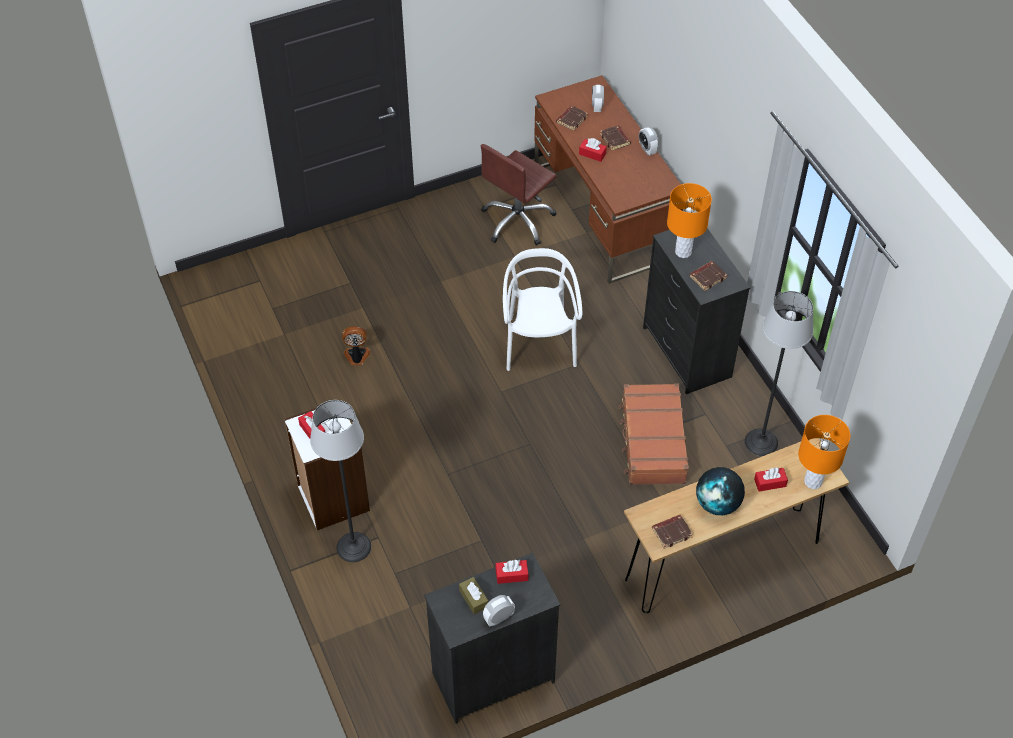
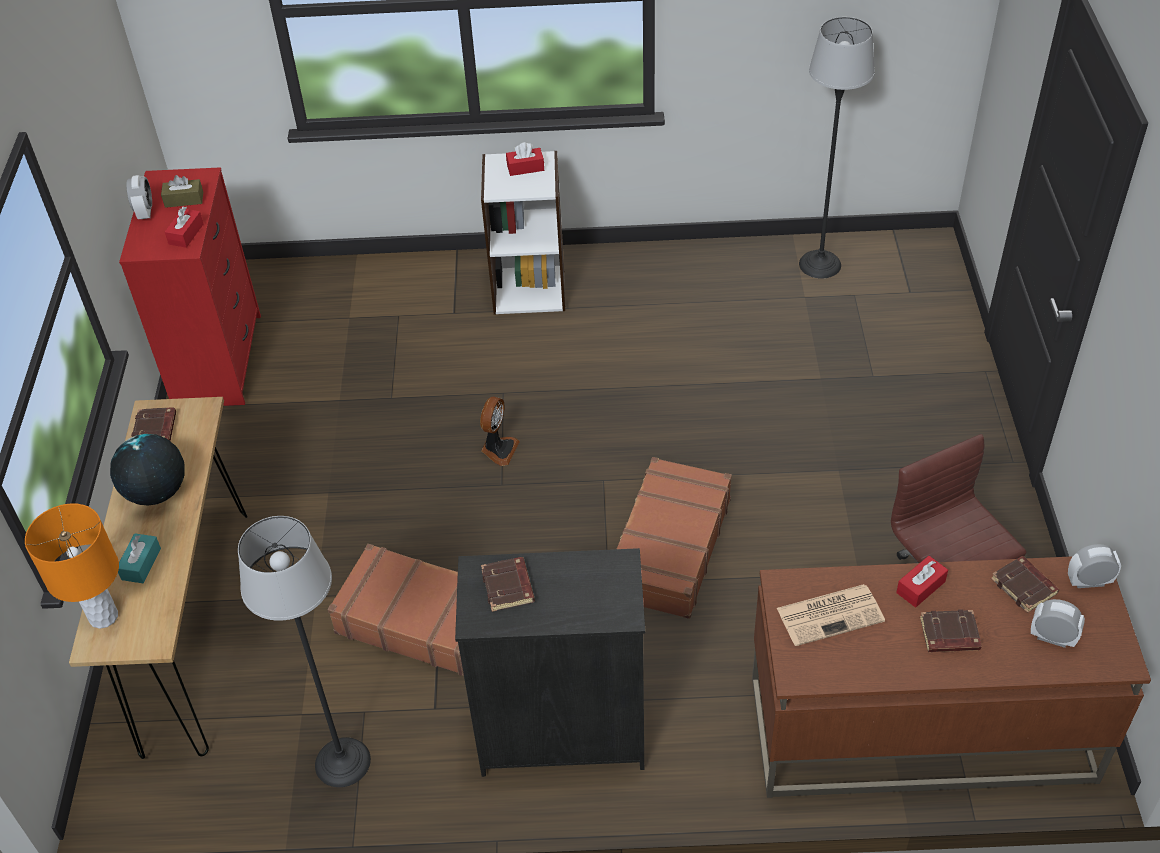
camera: 115 degrees right, 5 degrees down
floor lamp [310,400,371,562] -> floor lamp moved to [799,17,875,279]
fan [342,326,371,366] -> fan moved to [480,397,520,466]
black dresser [424,553,560,724] -> red dresser [119,167,261,406]
white chair [503,248,582,371] -> brown suitcase [617,457,732,619]
alarm clock [639,127,658,155] -> alarm clock moved to [1068,544,1121,588]
orange table lamp [667,183,712,258] -> none
red tissue box [754,467,788,491] -> turquoise tissue box [118,533,161,583]
none -> newspaper [777,584,885,646]

